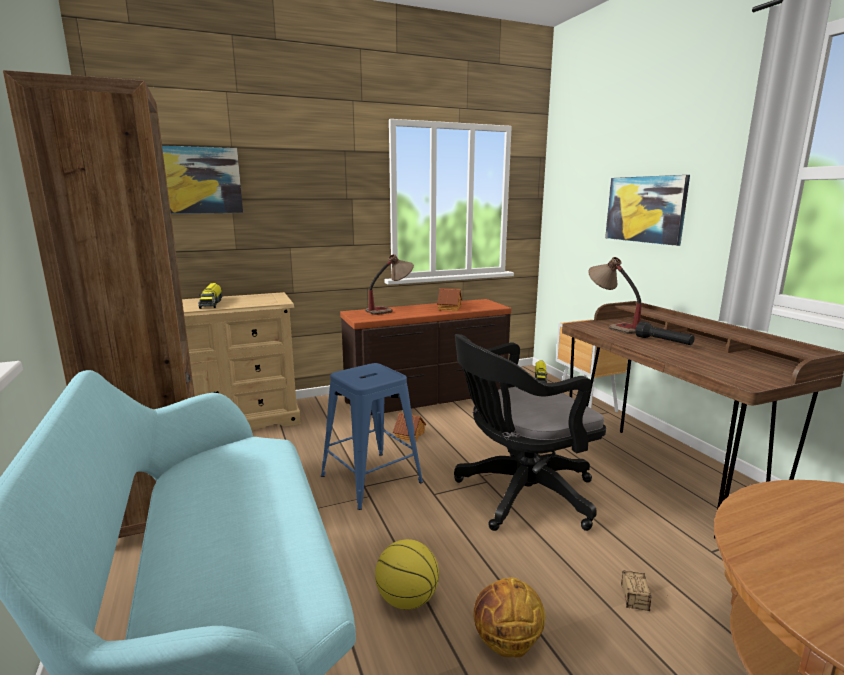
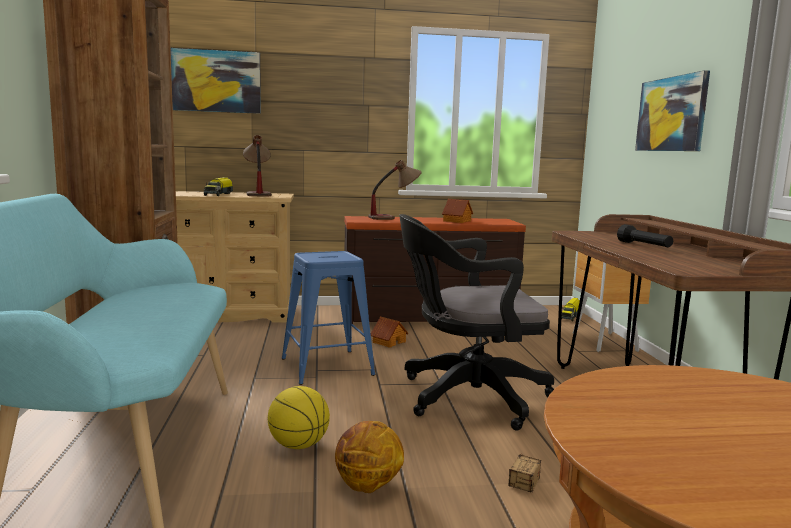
camera: 15 degrees right, 5 degrees down
table lamp [588,257,642,334] -> table lamp moved to [243,135,272,196]

